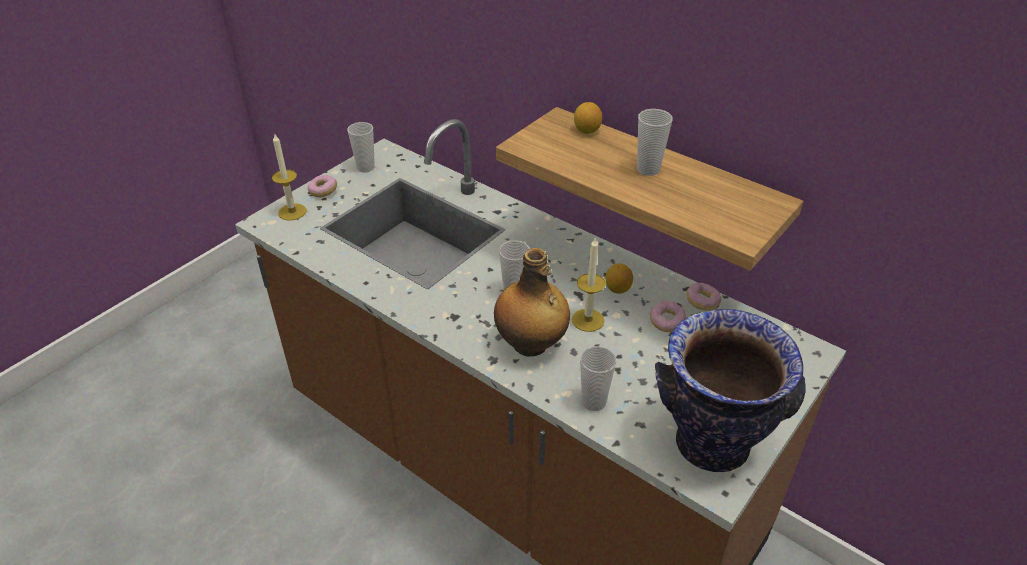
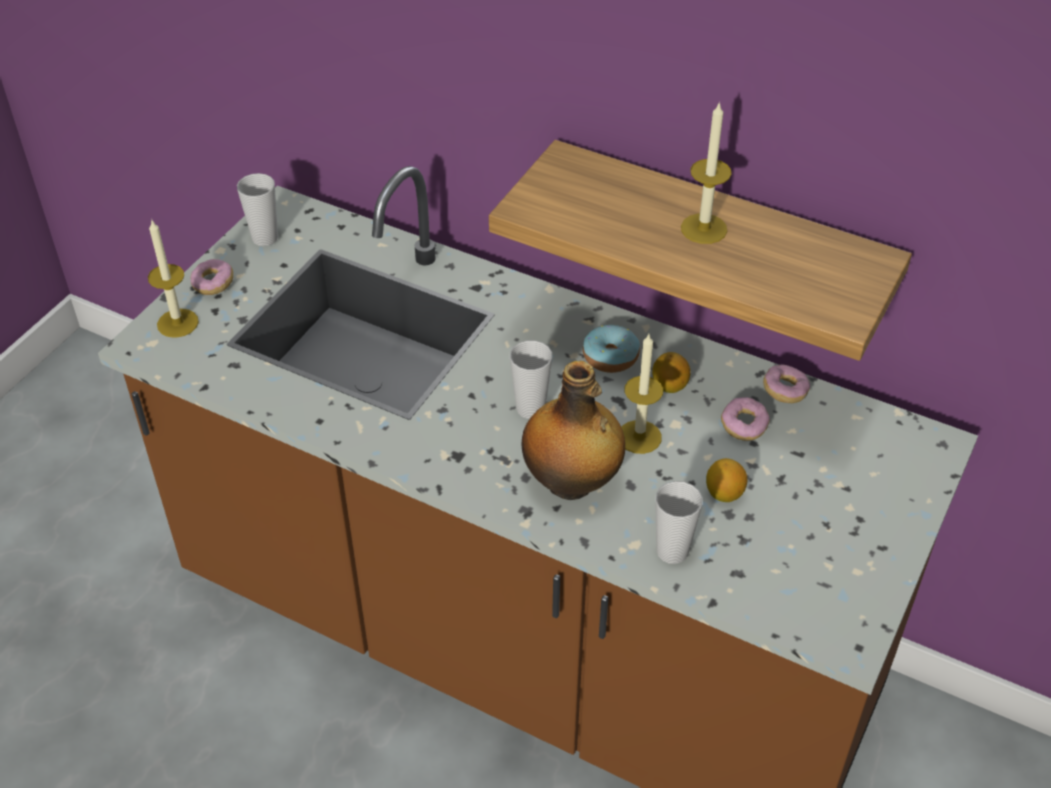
camera: 10 degrees left, 5 degrees up
lemon [574,102,602,134] -> lemon moved to [706,458,747,502]
cup [637,109,673,176] -> candle [681,101,732,244]
vase [655,309,806,472] -> none
none -> donut [583,325,640,373]

